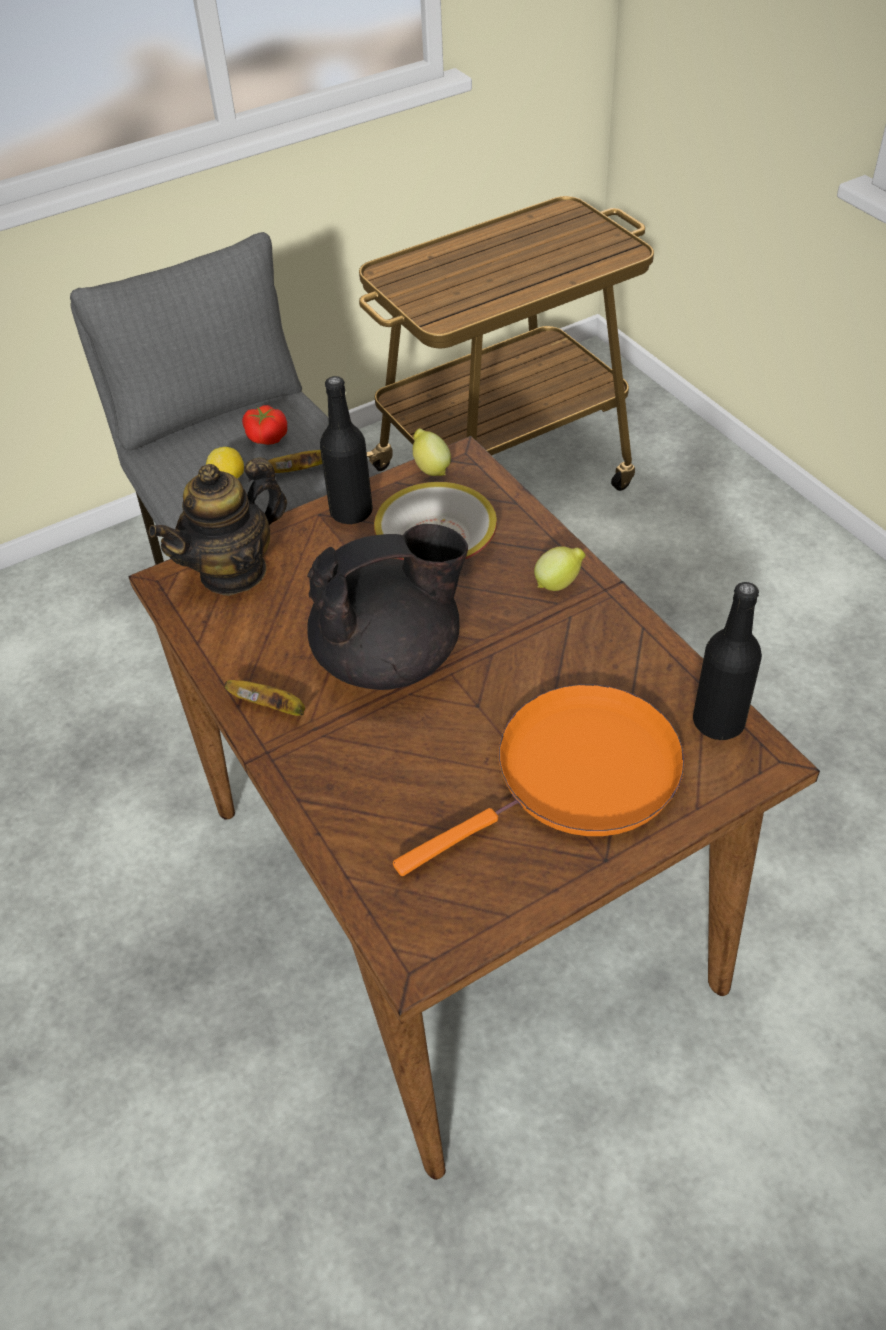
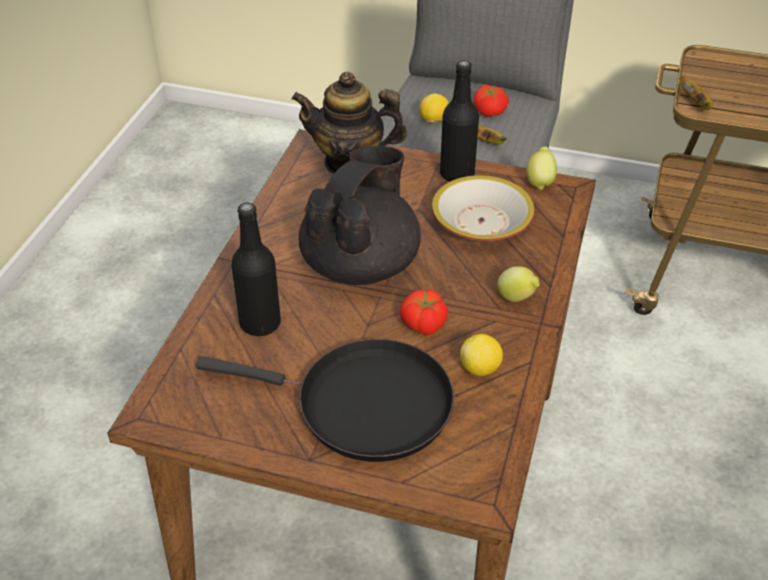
camera: 45 degrees right, 5 degrees down
banana [224,680,305,716] -> banana moved to [679,76,713,110]
black teapot [307,524,468,690] -> black teapot turned 90 degrees counterclockwise [299,146,421,285]
orange frying pan [393,684,685,876] -> black frying pan [196,339,454,462]
black bottle [693,582,762,740] -> black bottle moved to [231,203,281,336]
none -> tomato [400,289,448,335]
none -> lemon [460,334,503,376]

